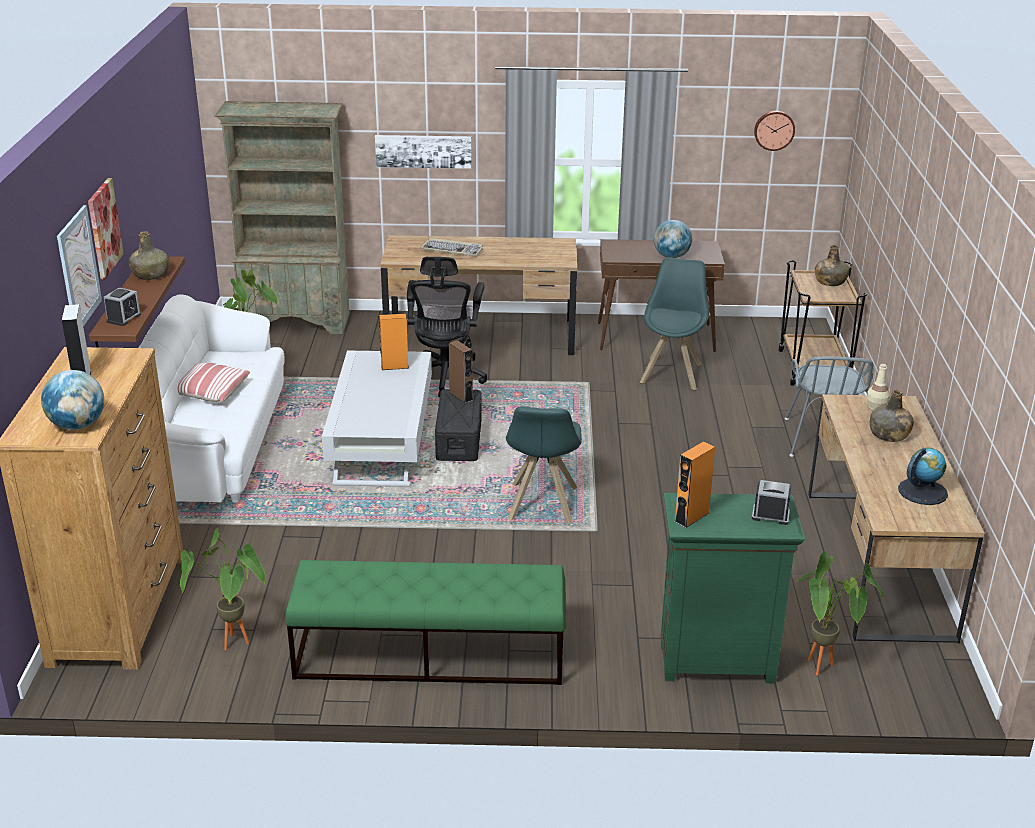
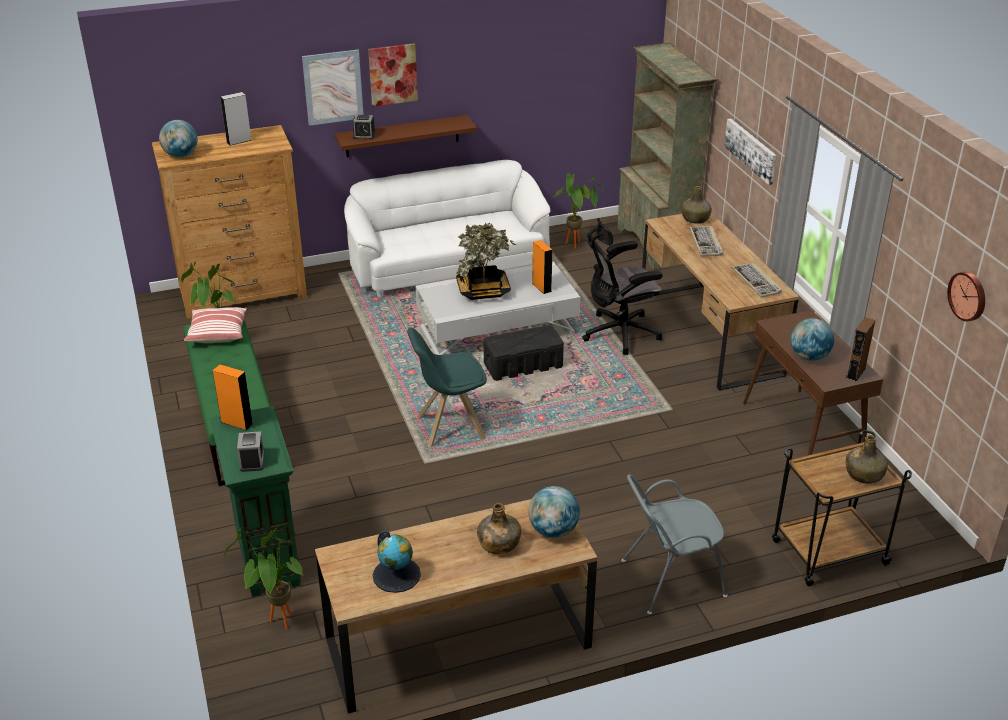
camera: 70 degrees right, 5 degrees up
green bottle [129,231,169,280] -> green bottle moved to [682,186,712,224]
pillow [177,363,250,402] -> pillow moved to [184,307,247,343]
brown speaker [449,340,473,403] -> brown speaker moved to [846,318,875,382]
turquoise chair [640,257,709,390] -> none
beige bottle [867,364,890,410] -> globe [528,486,580,538]
none -> potted plant [456,223,516,300]
none -> keyboard [731,262,782,298]

